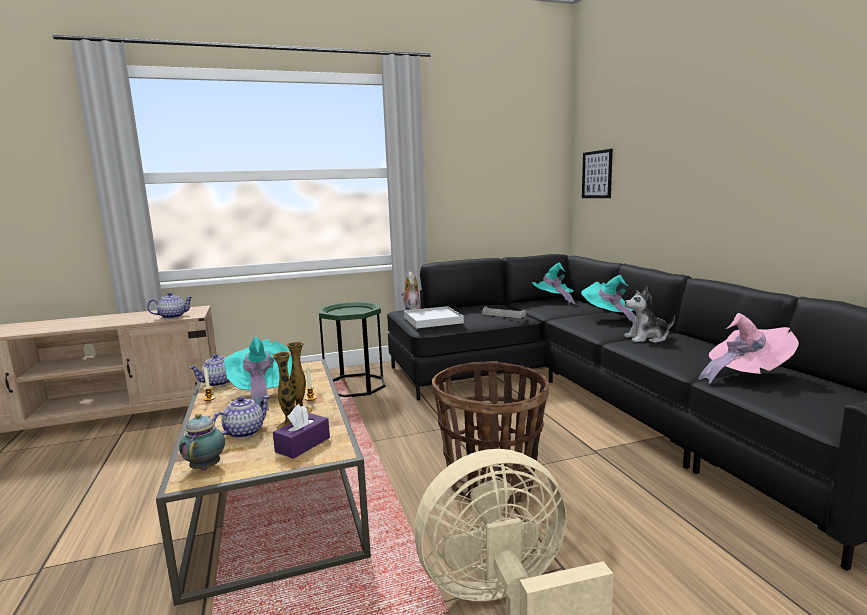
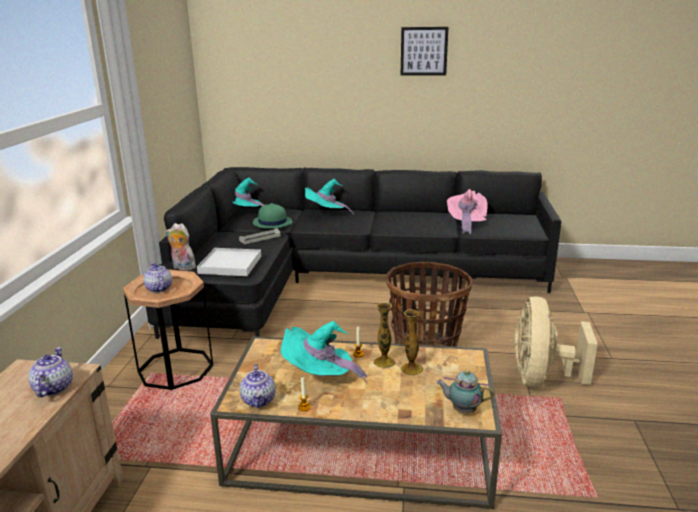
camera: 65 degrees left, 10 degrees up
teapot [213,396,270,439] -> teapot moved to [143,263,172,293]
purple tissue box [273,404,330,459] -> none
green side table [319,301,385,397] -> brown side table [123,269,213,390]
picture [582,149,613,198] -> picture moved to [401,27,449,76]
plush toy [624,287,675,343] -> none
none -> green hat [253,203,292,228]

